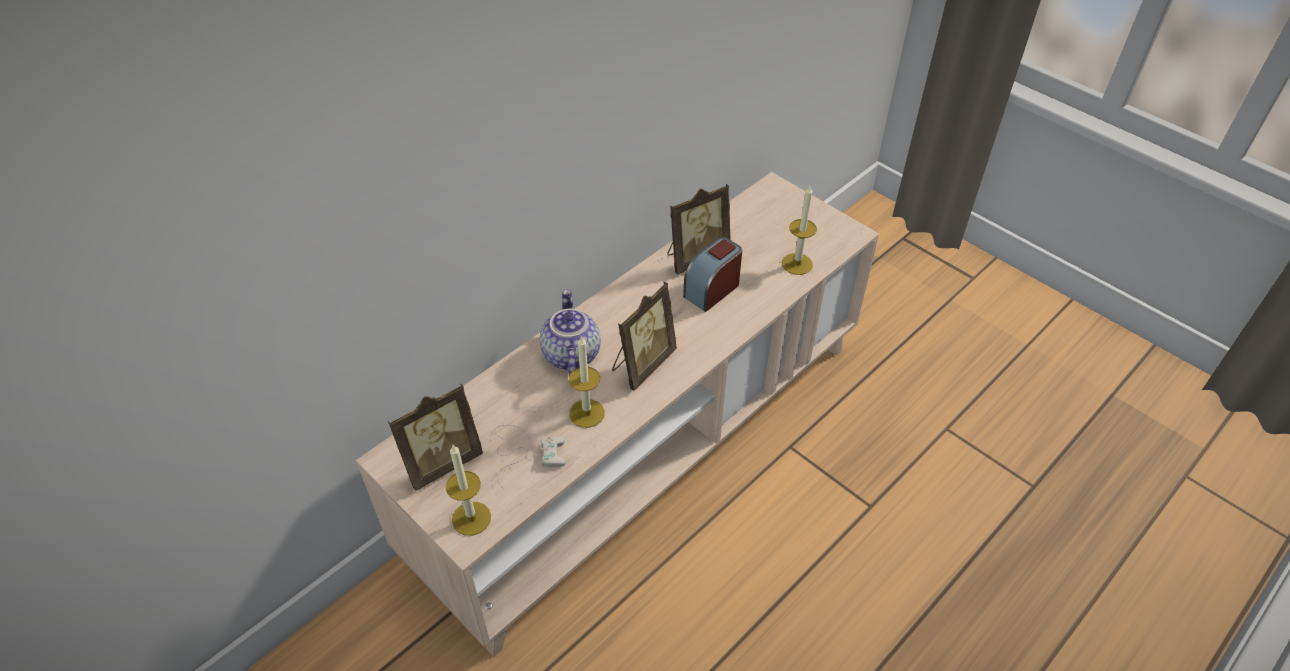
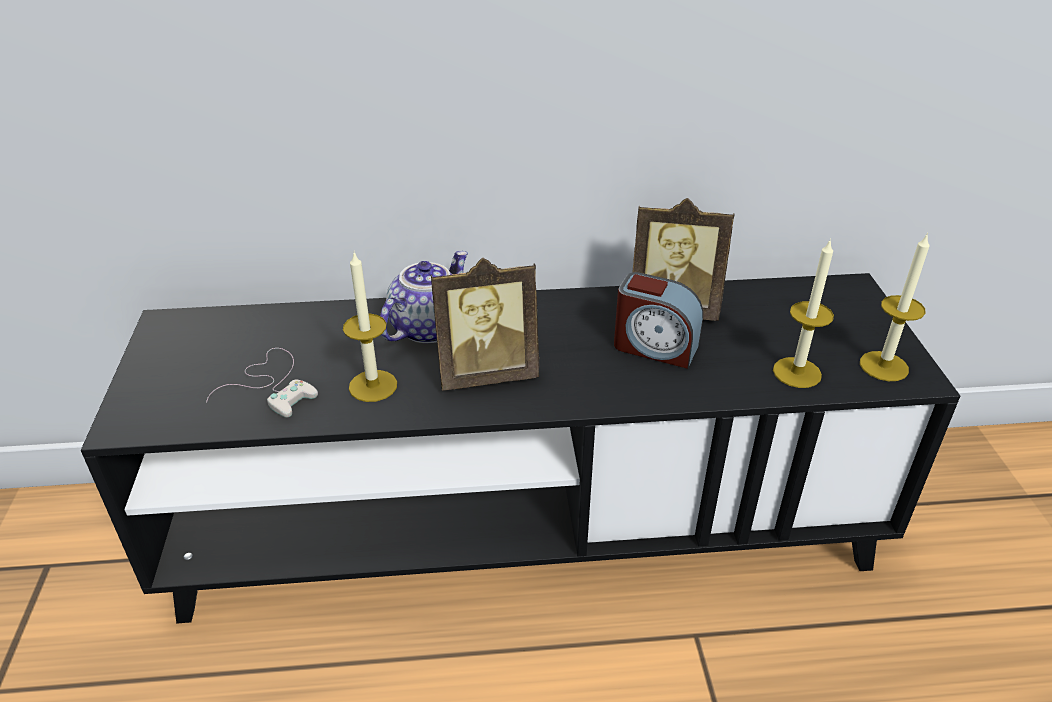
camera: 40 degrees right, 10 degrees down
beige tv stand [356,172,879,657] -> black tv stand [81,273,960,623]
picture frame [388,384,483,491] -> none
candle [446,445,491,536] -> candle moved to [860,233,930,381]
alarm clock [683,237,742,312] -> alarm clock turned 150 degrees counterclockwise [614,272,703,369]

